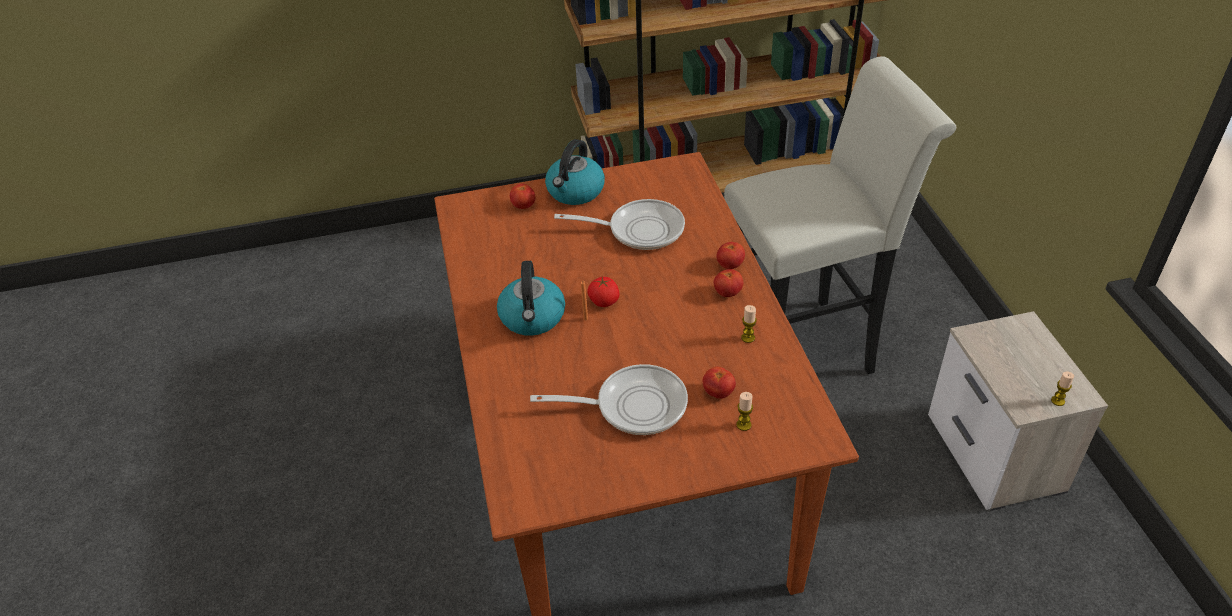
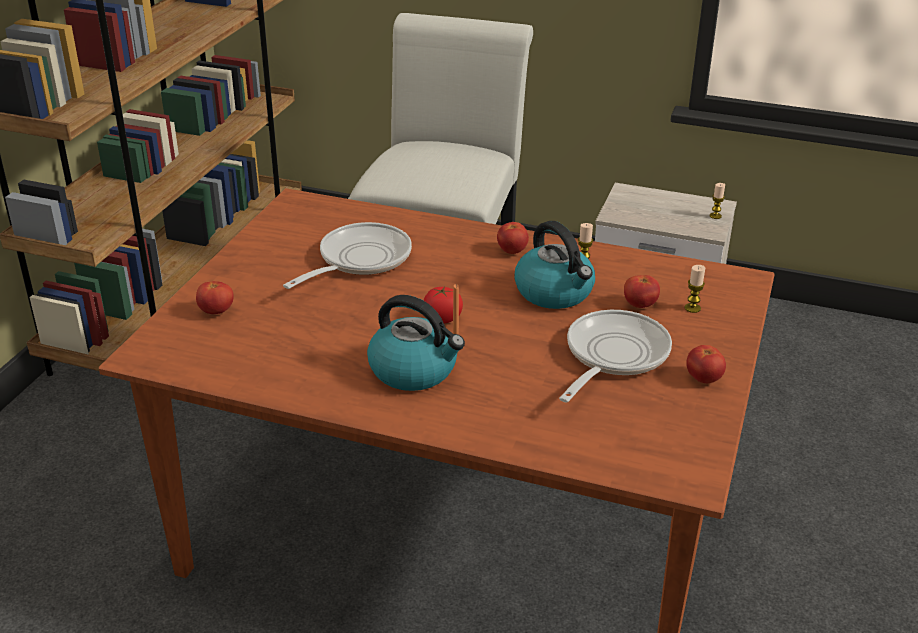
camera: 60 degrees left, 10 degrees down
kettle [545,139,605,205] -> kettle moved to [514,221,595,309]
tomato [716,242,745,269] -> tomato moved to [686,345,726,383]

